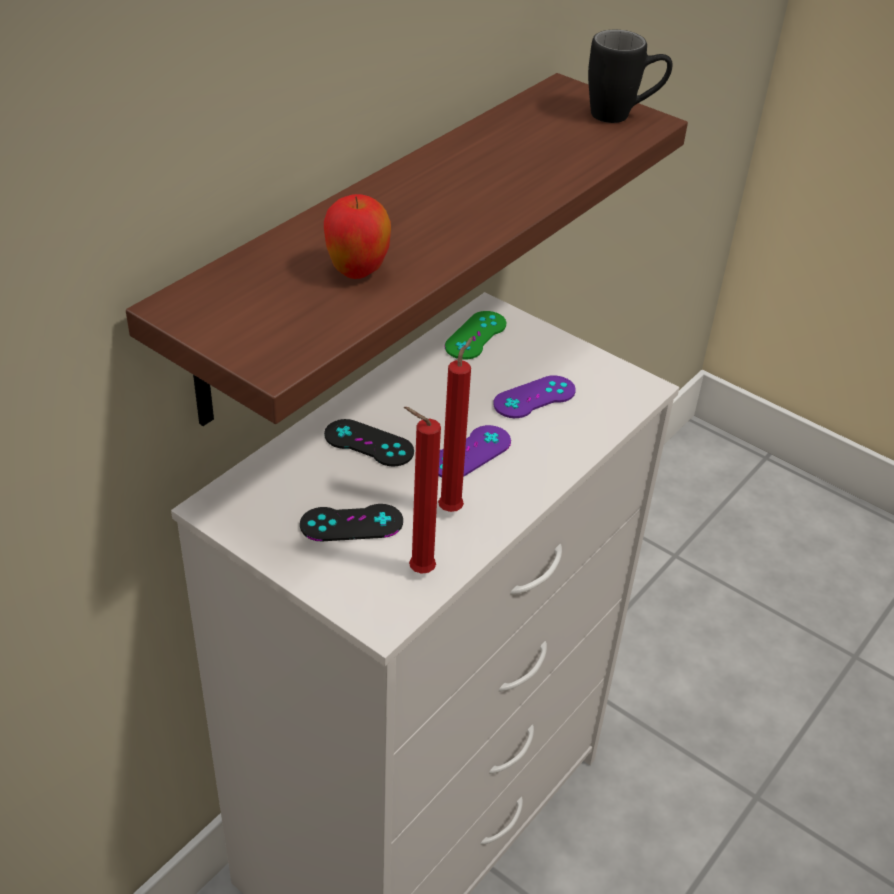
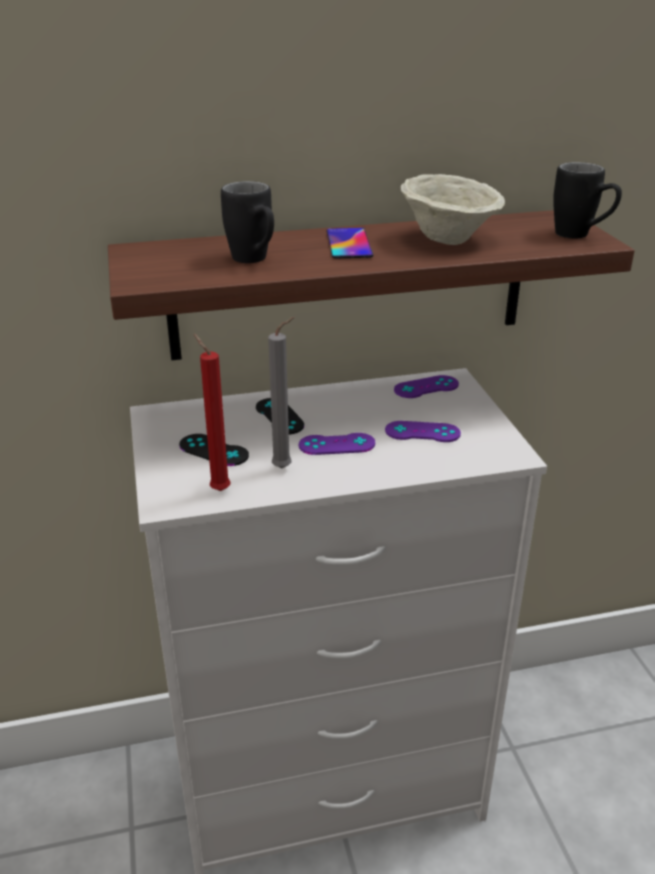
camera: 40 degrees right, 10 degrees down
apple [324,194,391,279] -> black mug [221,181,274,263]
red candle [438,337,473,512] -> grey candle [268,317,294,468]
green game controller [445,311,506,360] -> purple game controller [394,375,459,398]
none -> phone [327,228,373,259]
none -> beige bowl [401,174,505,245]

